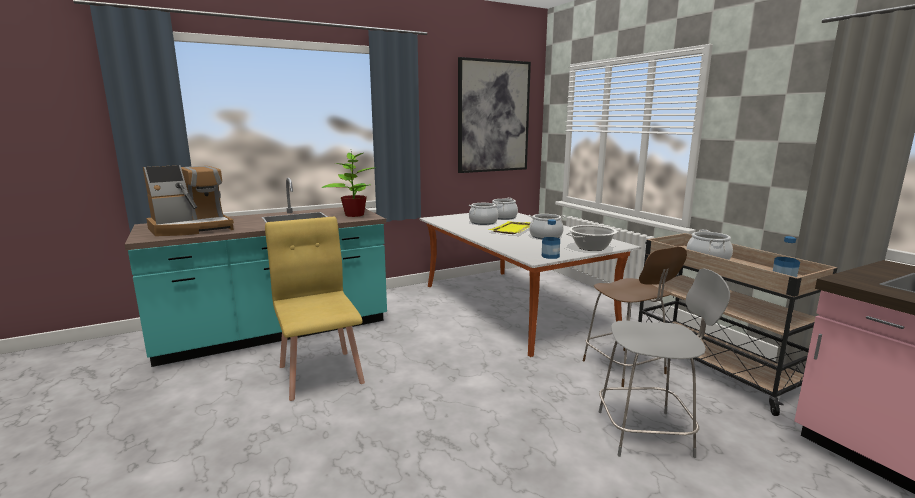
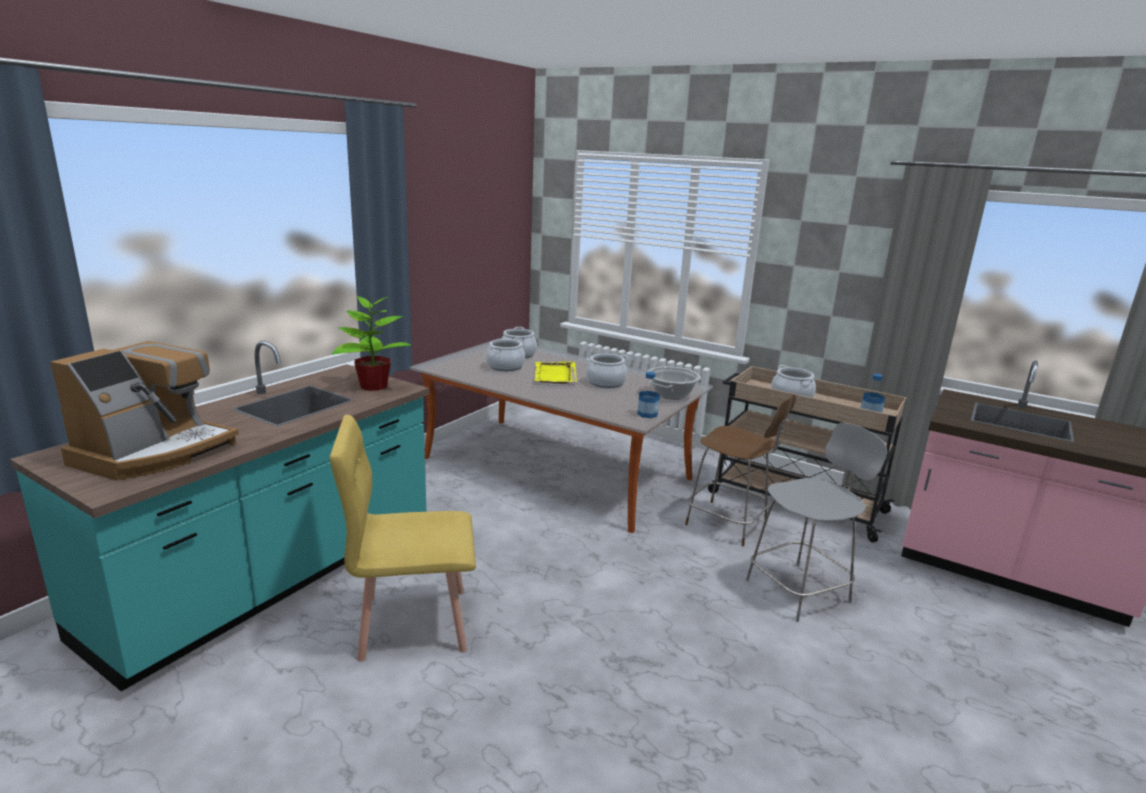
camera: 30 degrees left, 5 degrees up
yellow chair [265,217,365,401] -> yellow chair turned 45 degrees counterclockwise [330,415,476,661]
picture [458,57,531,173] -> none

